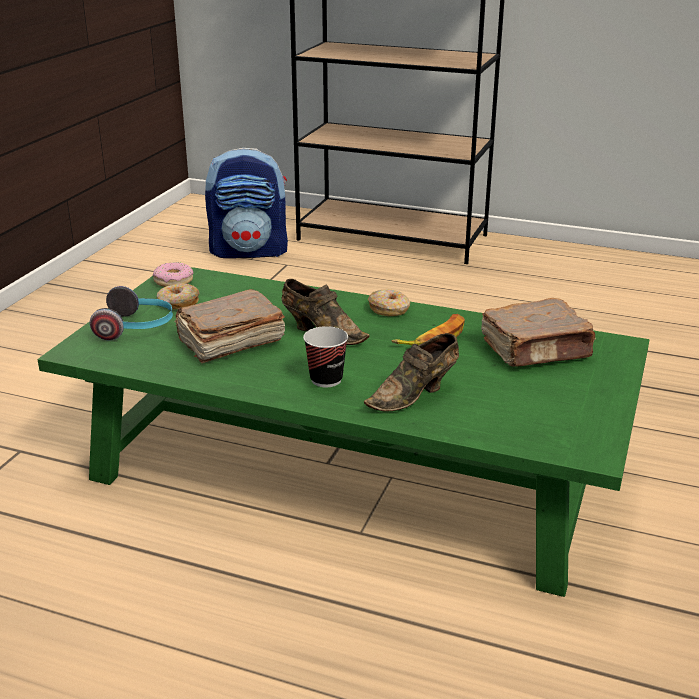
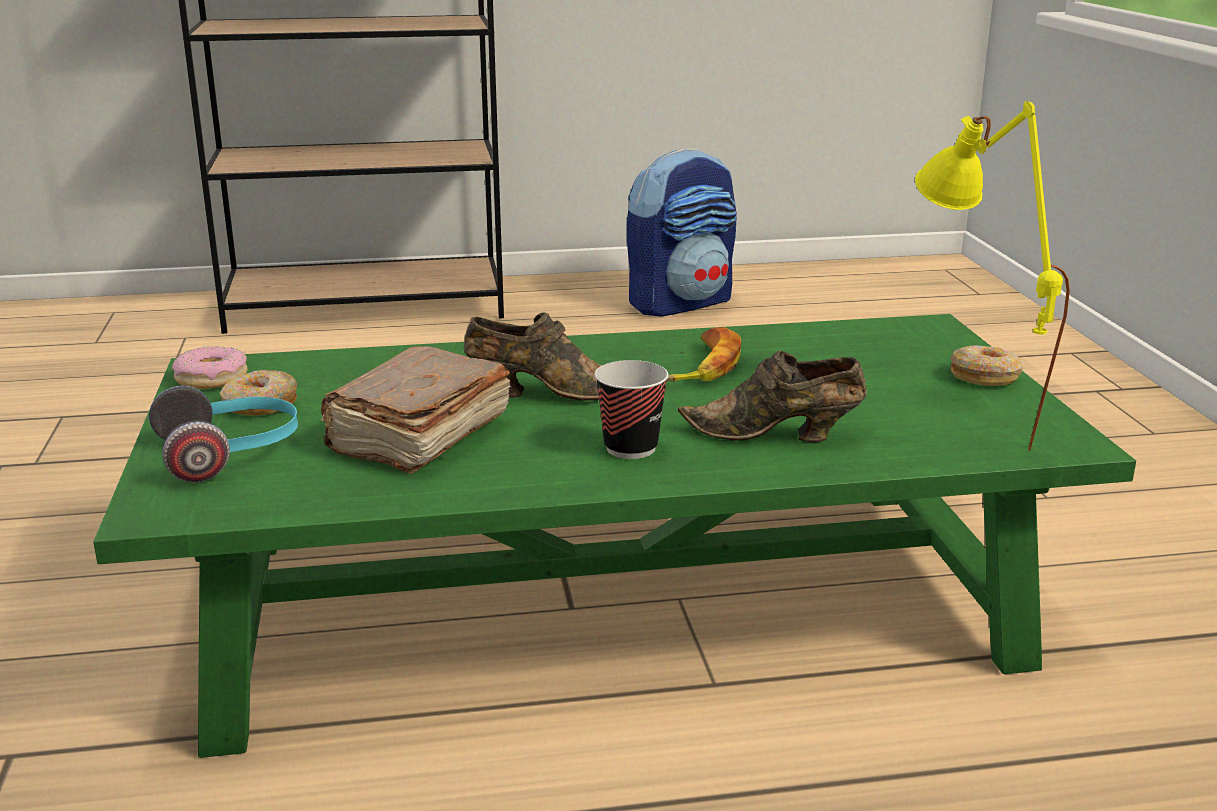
camera: 30 degrees left, 5 degrees down
backpack [205,148,288,258] -> backpack moved to [627,148,737,317]
brown shoe [364,333,459,412] -> brown shoe turned 75 degrees clockwise [678,351,867,442]
donut [368,290,410,316] -> donut moved to [951,345,1024,386]
brown book [481,298,596,367] -> none
none -> yellow table lamp [915,101,1070,451]

